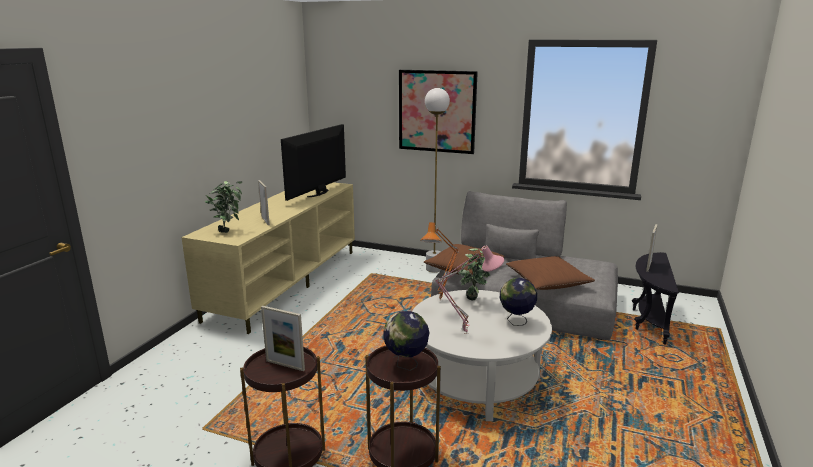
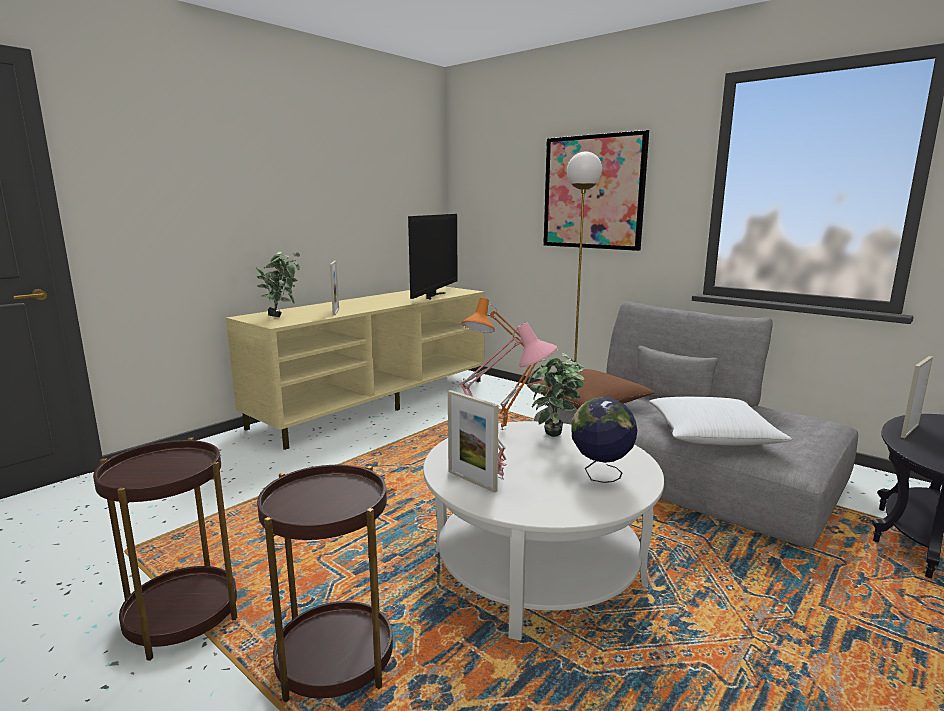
camera: 20 degrees right, 5 degrees down
picture frame [261,306,305,371] -> picture frame moved to [448,390,498,493]
television [281,124,346,201] -> television turned 150 degrees clockwise [408,214,458,299]
globe [383,311,429,371] -> none
brown pillow [506,256,595,290] -> white pillow [649,397,792,446]

